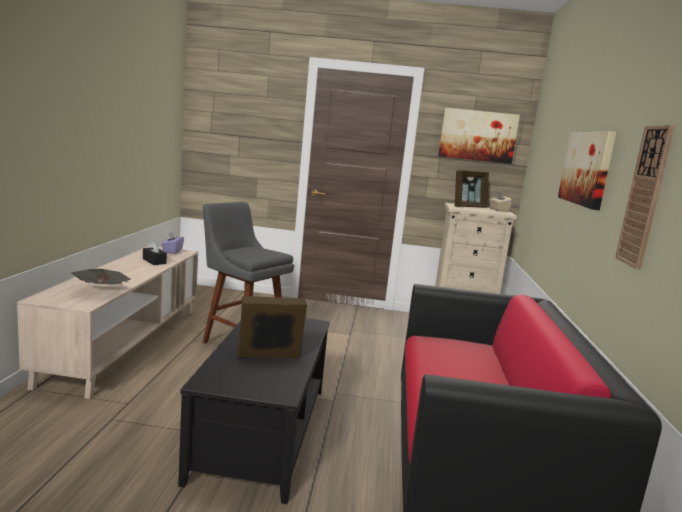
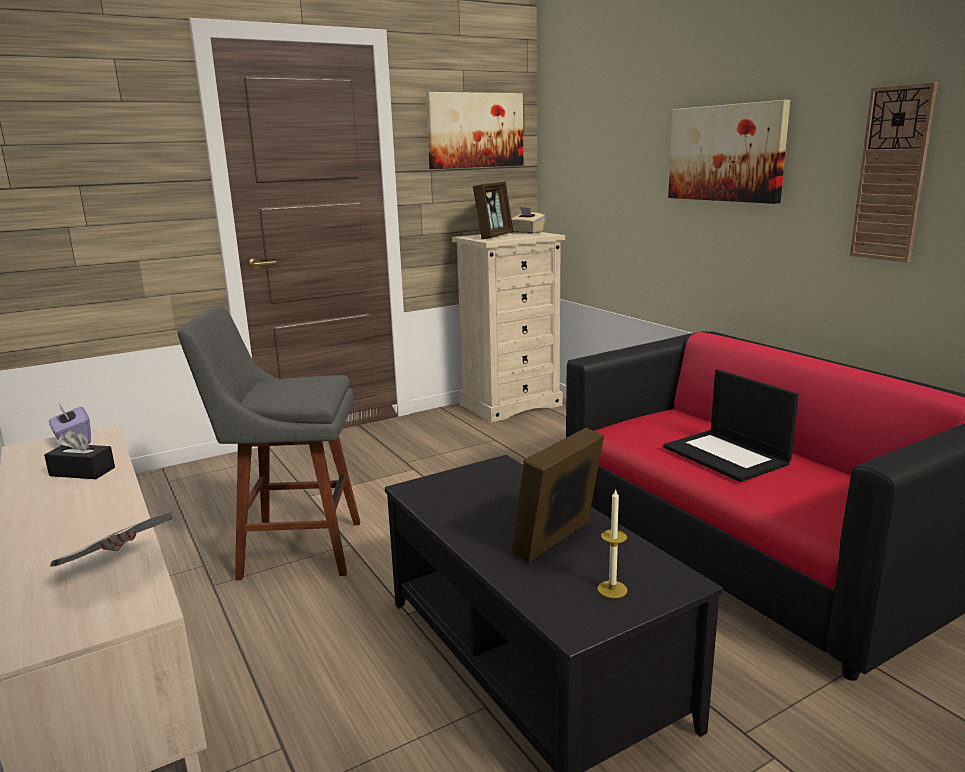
camera: 35 degrees left, 5 degrees up
none -> candle [597,489,627,598]
none -> laptop [663,369,799,482]

